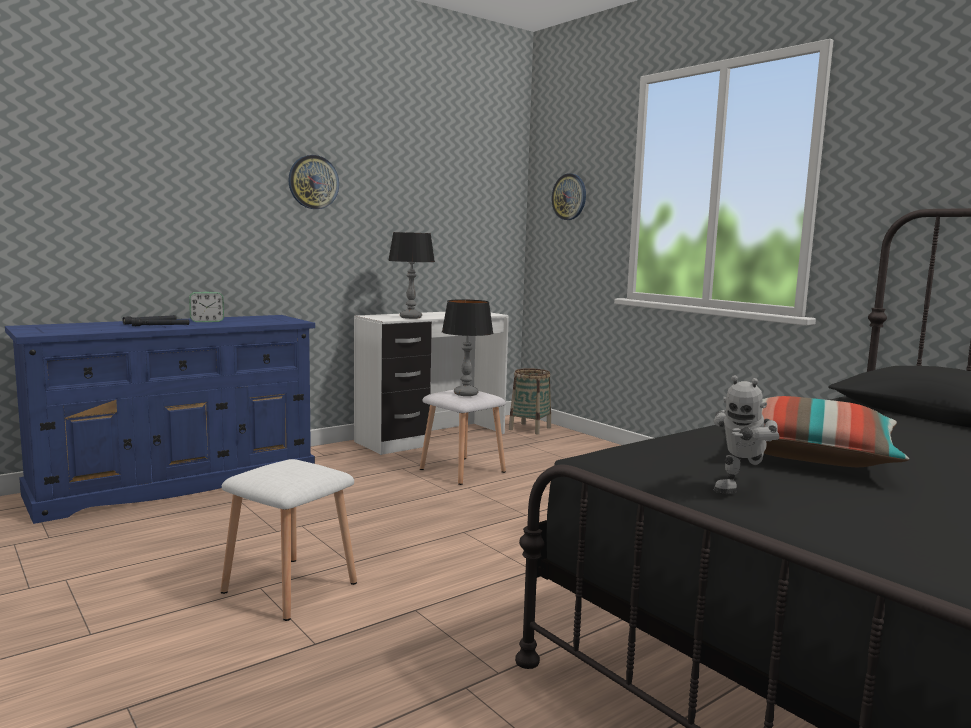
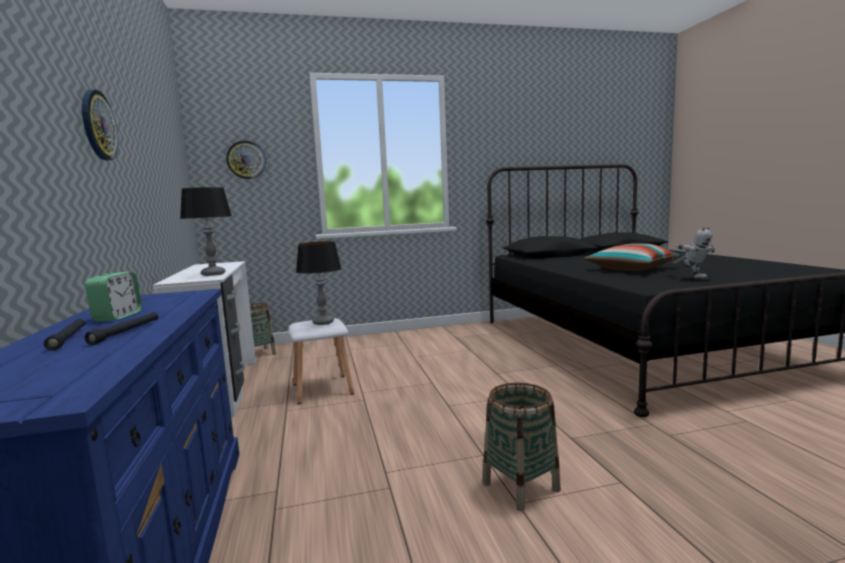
camera: 65 degrees left, 0 degrees up
white stool [221,459,357,621] -> basket [483,383,561,511]

